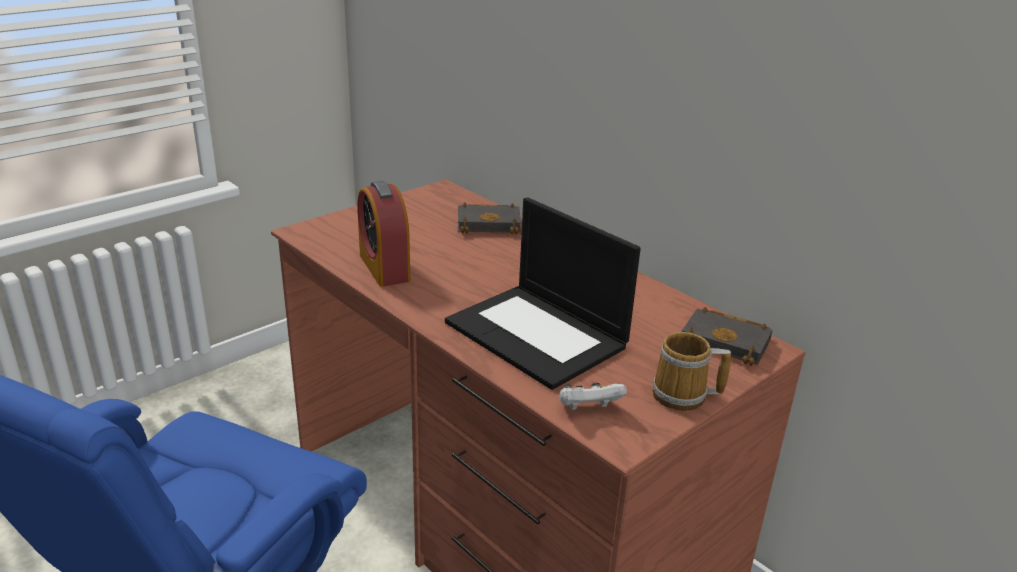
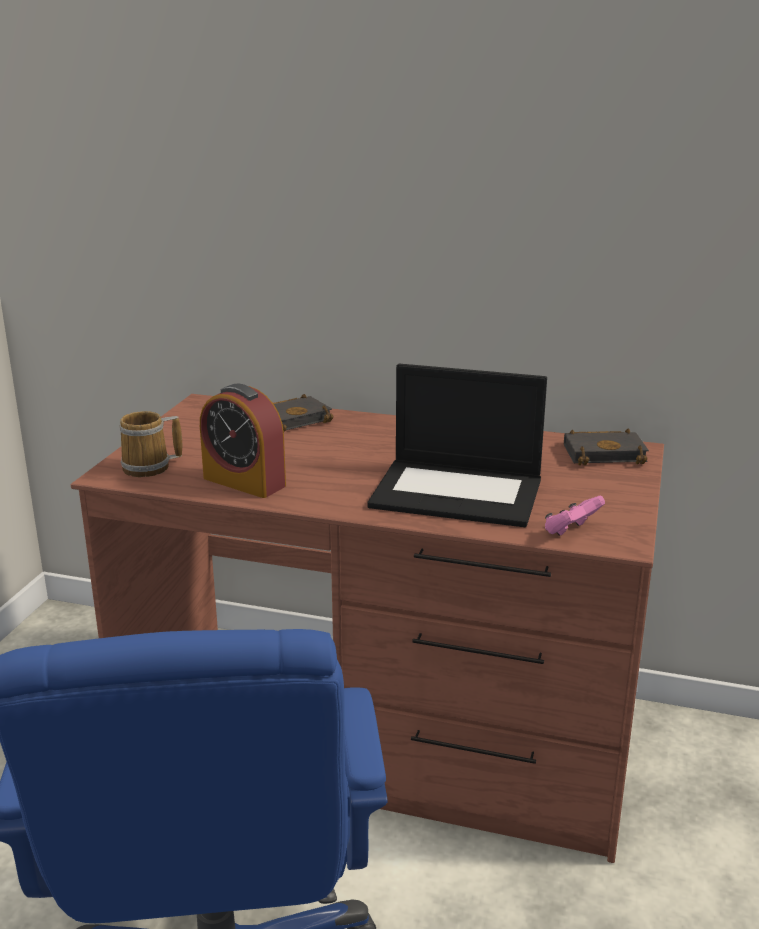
camera: 30 degrees left, 5 degrees down
white game controller [559,383,627,410] -> pink game controller [545,496,605,536]
mug [653,332,731,411] -> mug moved to [120,411,183,477]

